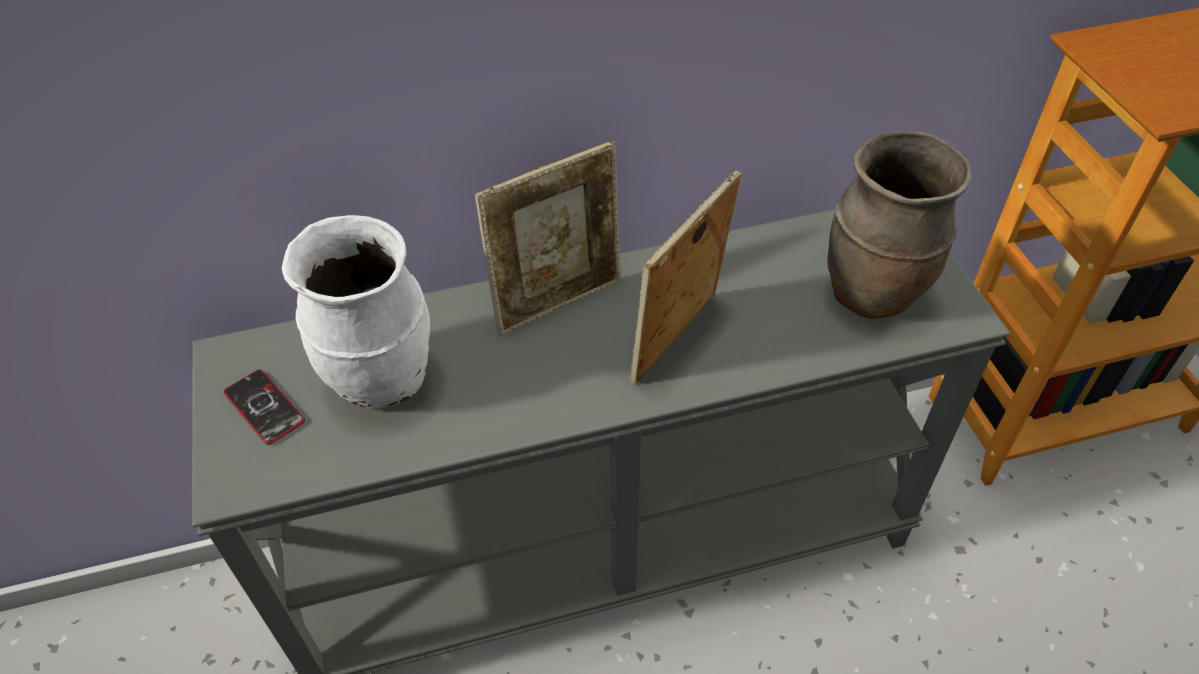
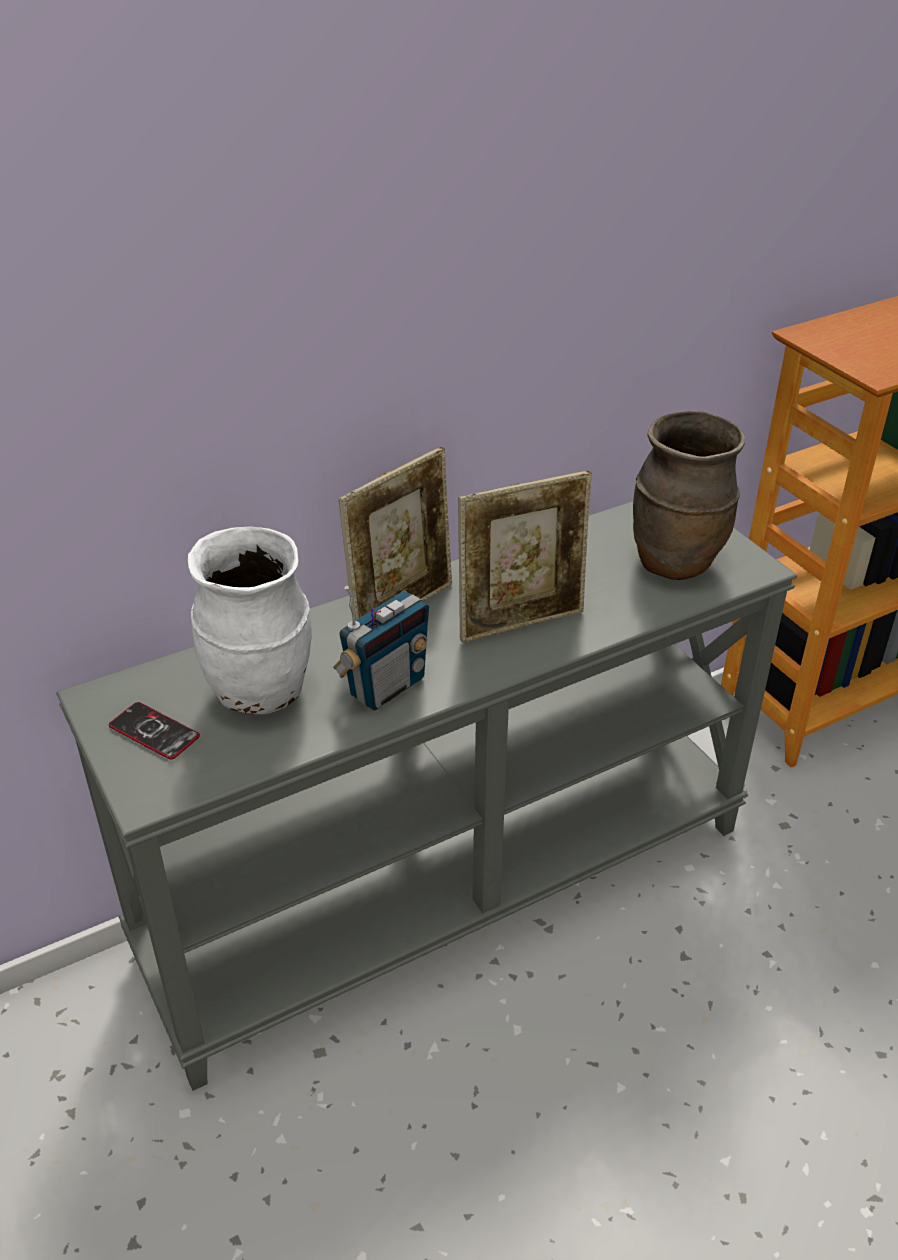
camera: 15 degrees left, 10 degrees down
picture frame [630,171,741,384] -> picture frame turned 135 degrees counterclockwise [458,470,592,643]
none -> radio [333,585,429,711]

